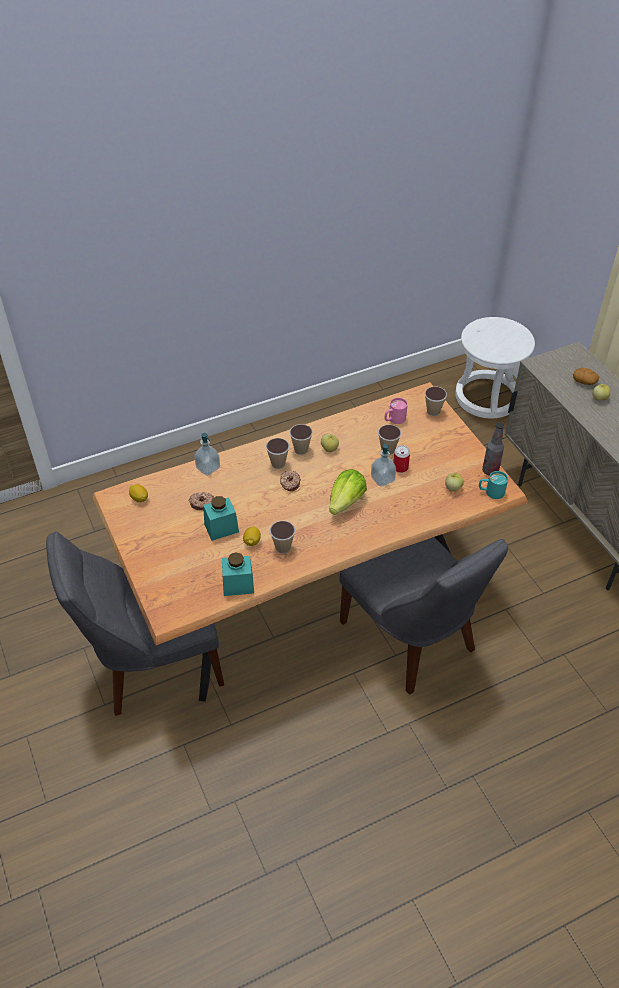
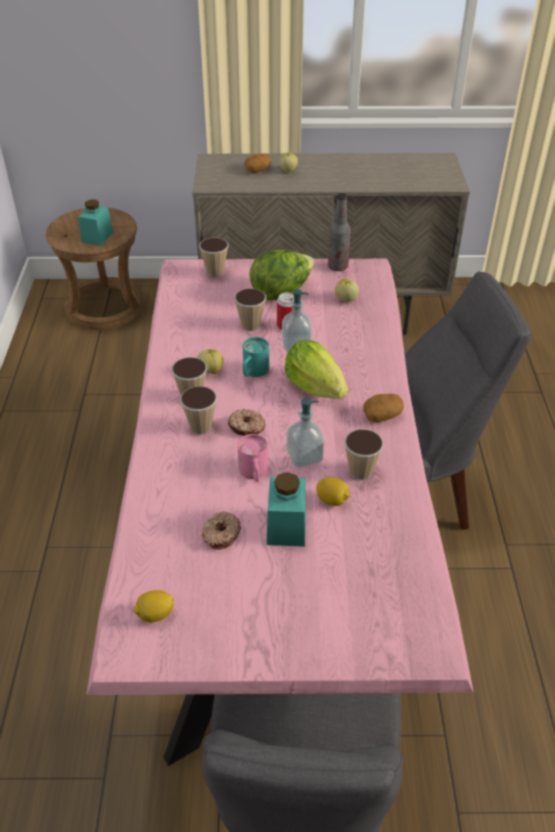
camera: 65 degrees left, 5 degrees down
brown dining table [92,382,528,701] -> pink dining table [87,259,474,766]
soap dispenser [194,433,220,476] -> soap dispenser moved to [287,398,324,468]
turquoise jar [222,552,254,596] -> turquoise jar moved to [78,200,113,246]
pink mug [385,398,408,424] -> pink mug moved to [237,434,268,482]
white stool [455,317,535,418] -> brown stool [46,207,144,330]
turquoise mug [479,471,508,499] -> turquoise mug moved to [243,337,269,377]
none -> lettuce [249,250,314,300]
none -> potato [363,394,404,422]

